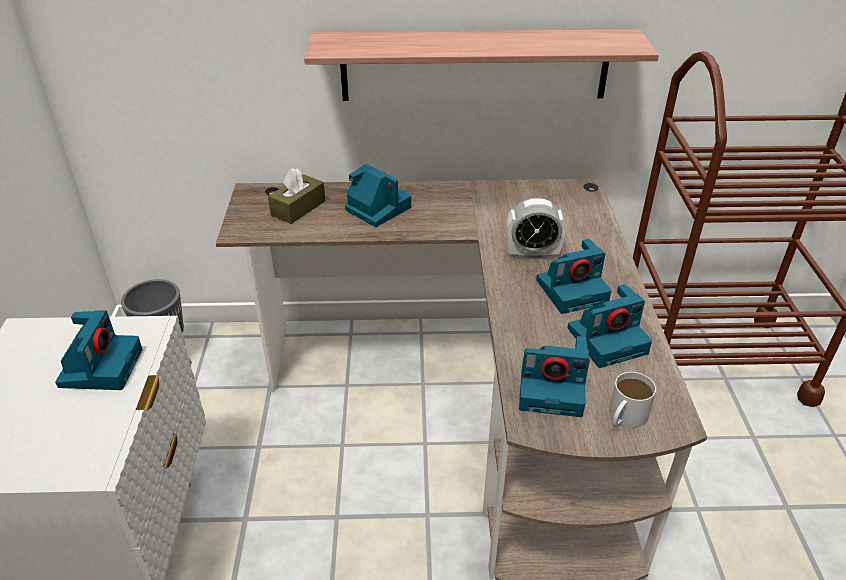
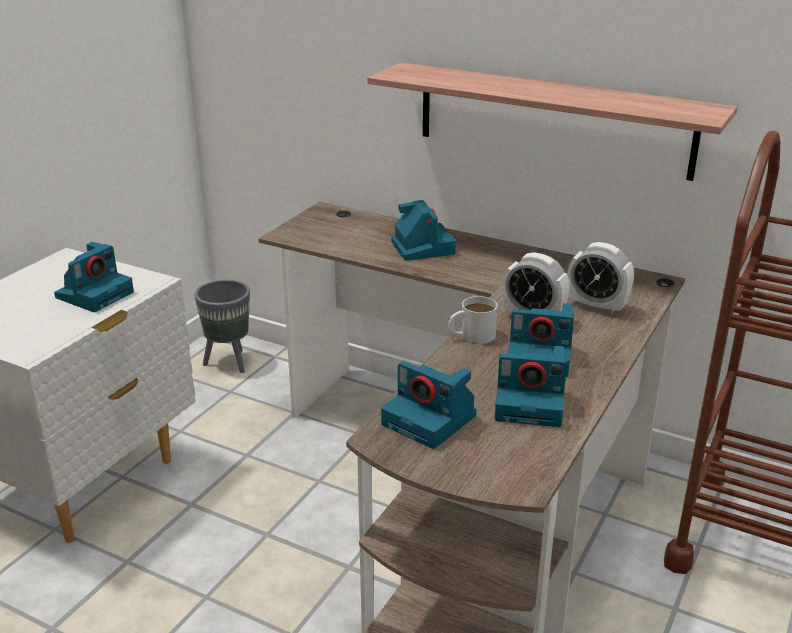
camera: 30 degrees right, 10 degrees down
brown tissue box [268,168,325,224] -> none
white mug [609,372,656,428] -> white mug moved to [448,296,498,344]
none -> alarm clock [568,242,634,315]

